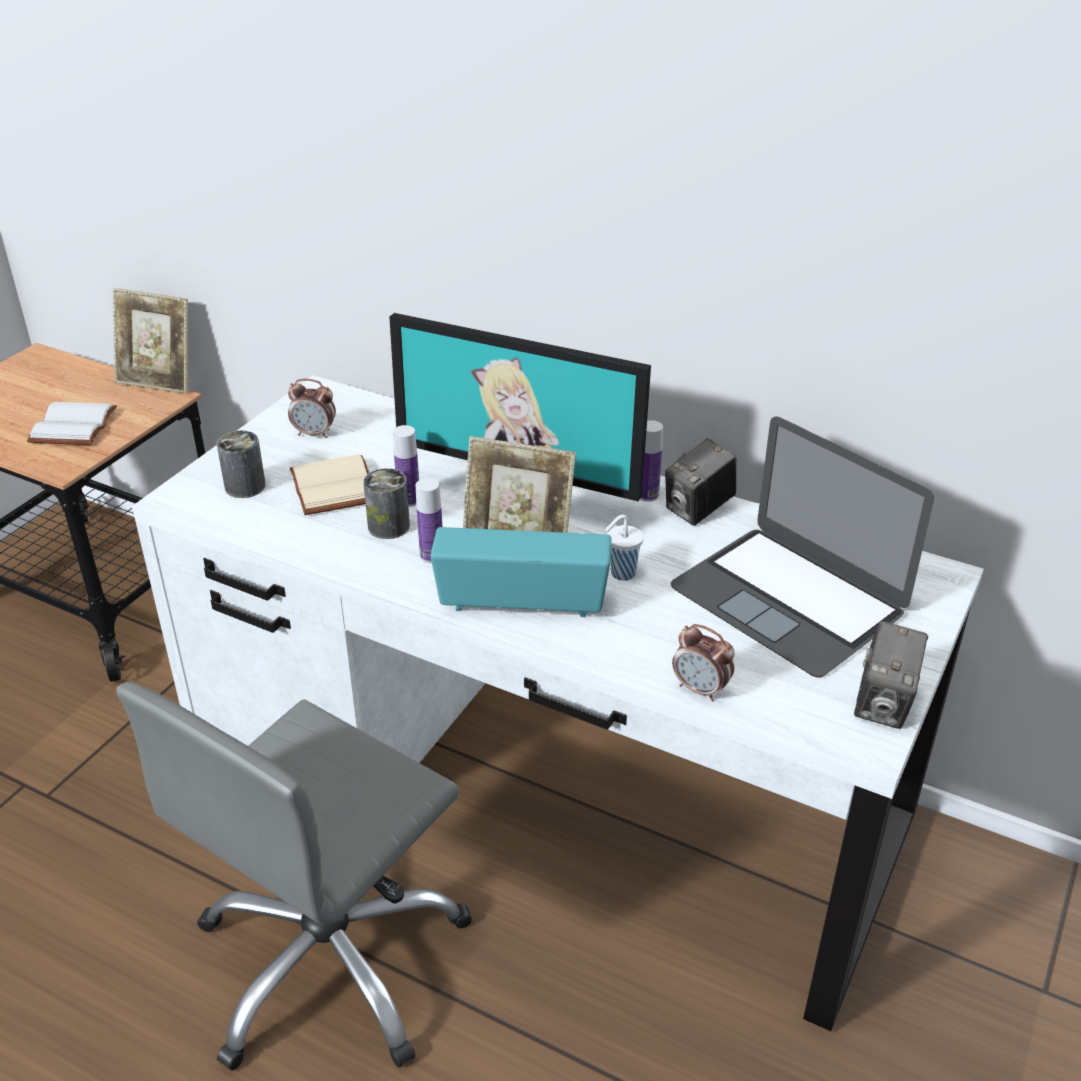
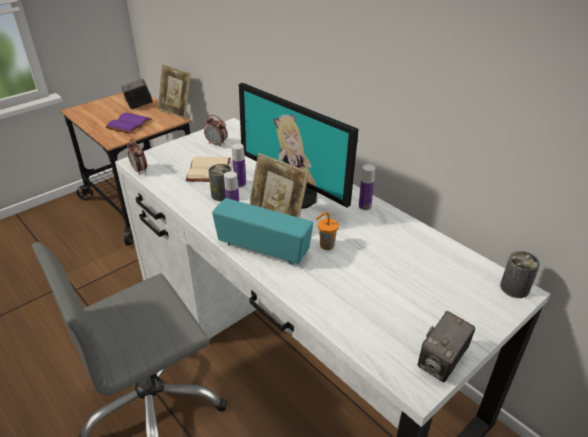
camera: 20 degrees right, 0 degrees up
white book [27,402,117,445] -> purple book [106,112,152,134]
can [217,431,266,498] -> can moved to [500,251,540,298]
white cup [605,515,643,581] -> orange cup [316,212,339,250]
camera [665,438,736,526] -> camera moved to [122,79,153,109]
laptop [671,416,934,677] -> none
alarm clock [672,624,734,701] -> alarm clock moved to [127,139,147,175]

